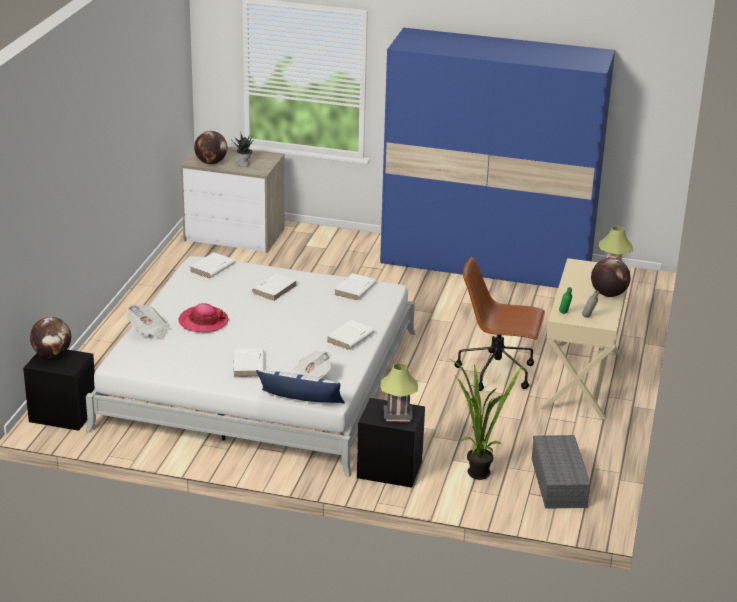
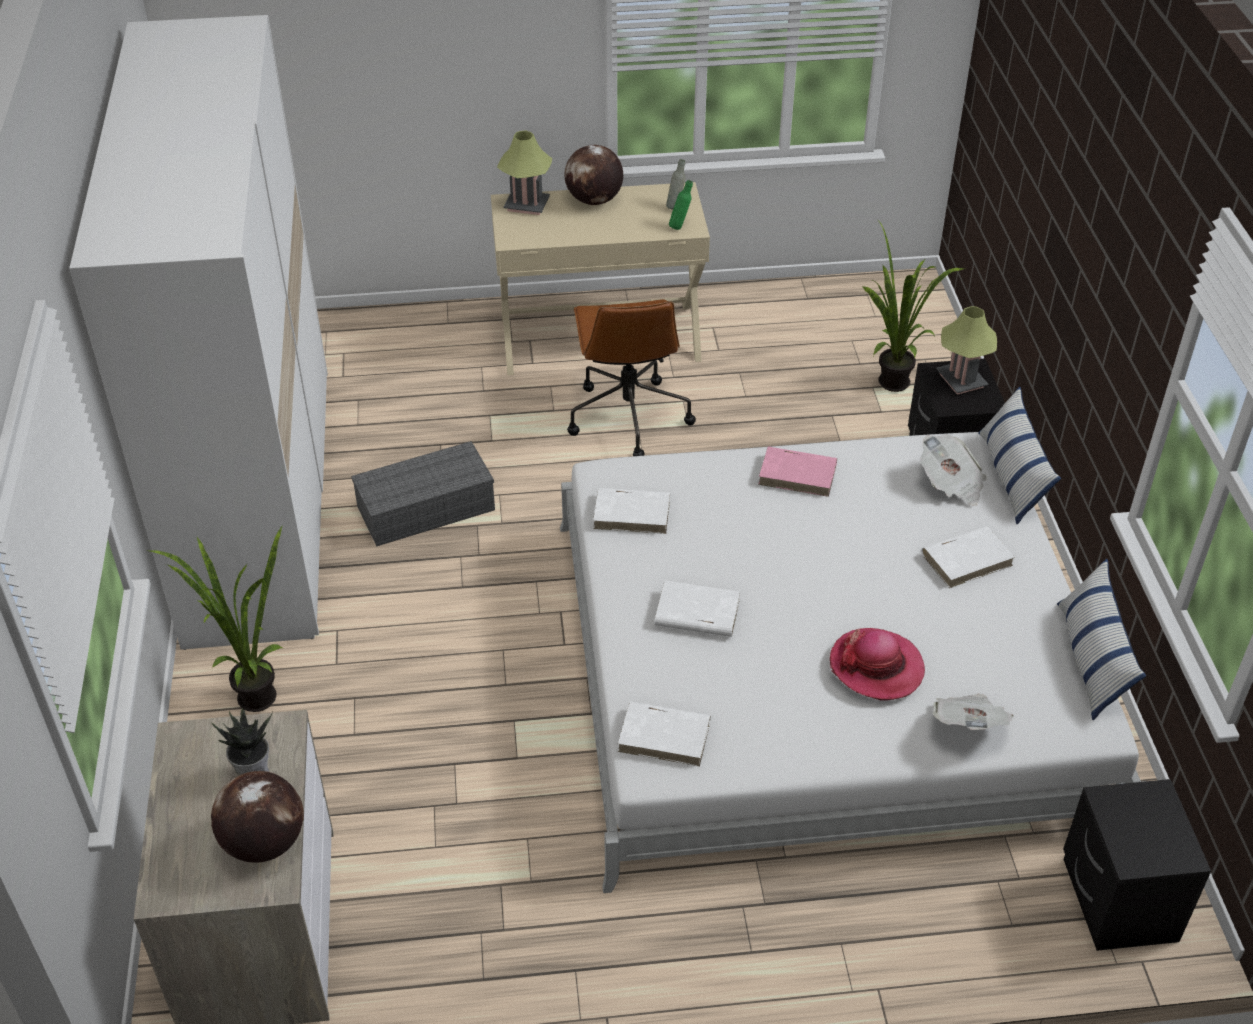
camera: 110 degrees left, 15 degrees up
globe [30,317,71,358] -> none
white book [327,320,374,350] -> pink book [758,447,837,497]
blue wardrobe [380,28,615,288] -> white wardrobe [69,15,328,650]
grey storage box [532,435,591,509] -> grey storage box moved to [351,441,495,546]
none -> potted plant [150,527,282,712]
none -> pillow [1057,559,1146,720]

